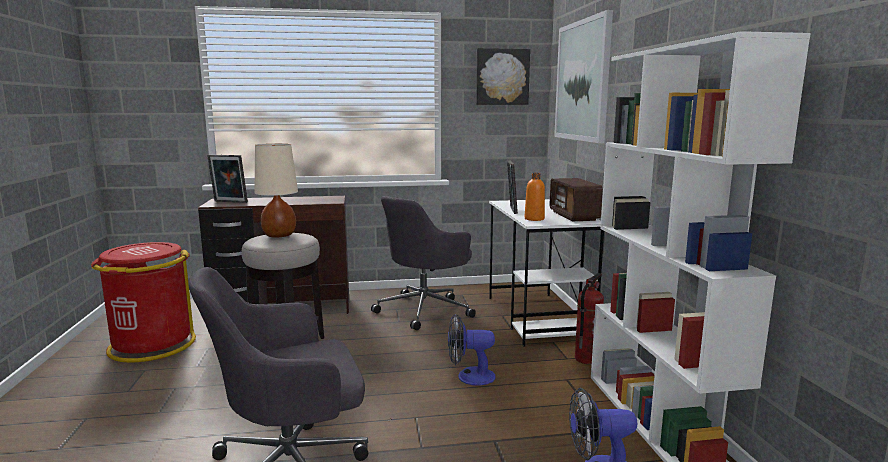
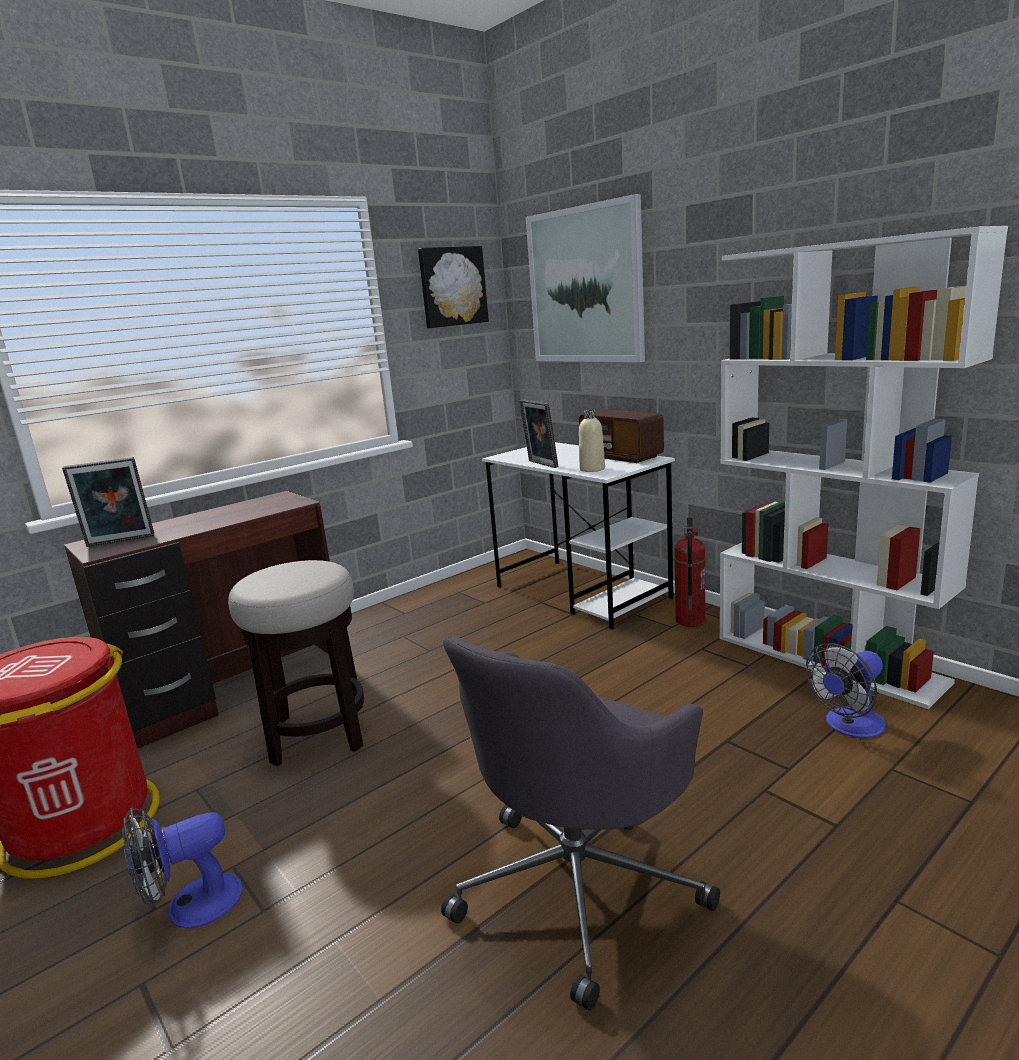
camera: 30 degrees left, 5 degrees up
beige table lamp [254,144,298,237] -> none
grey office chair [371,196,476,330] -> none
fan [448,314,496,386] -> fan moved to [122,807,243,929]
orange bottle [525,173,545,221] -> beige bottle [579,410,605,472]

